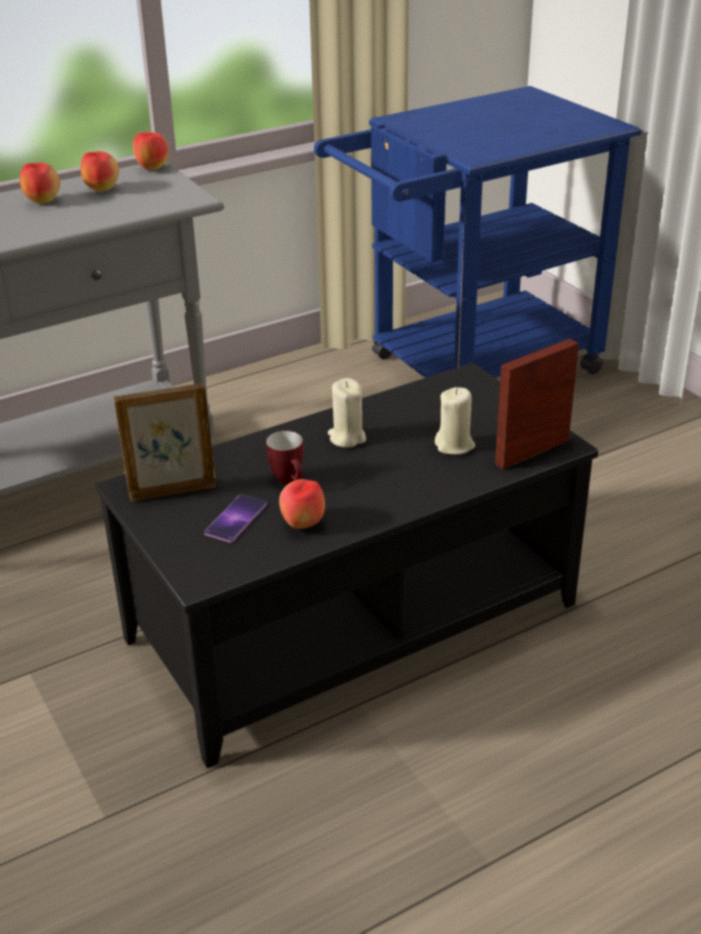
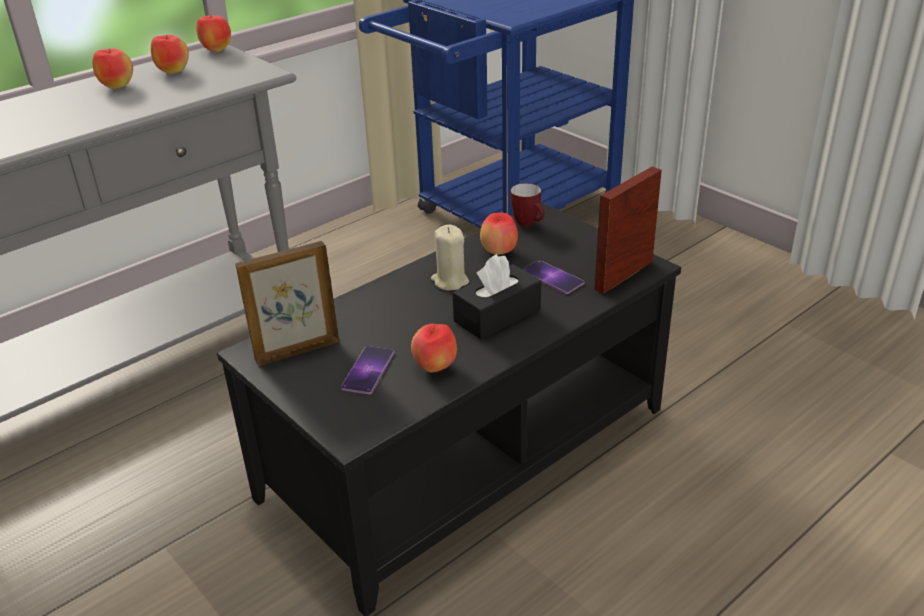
camera: 10 degrees left, 0 degrees up
mug [266,431,304,484] -> mug moved to [510,183,545,227]
beige candle [435,387,475,455] -> phone [523,260,584,294]
none -> black tissue box [453,254,541,340]
none -> apple [480,213,518,255]

